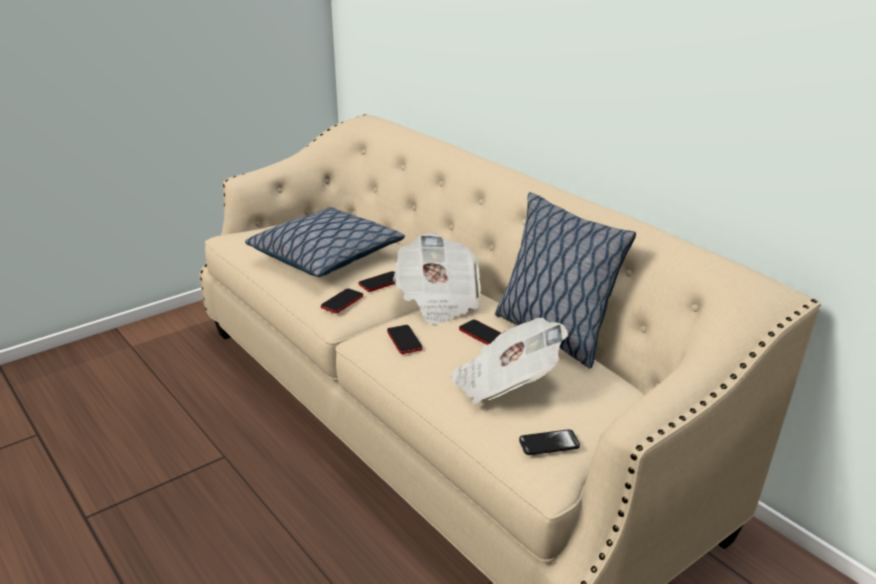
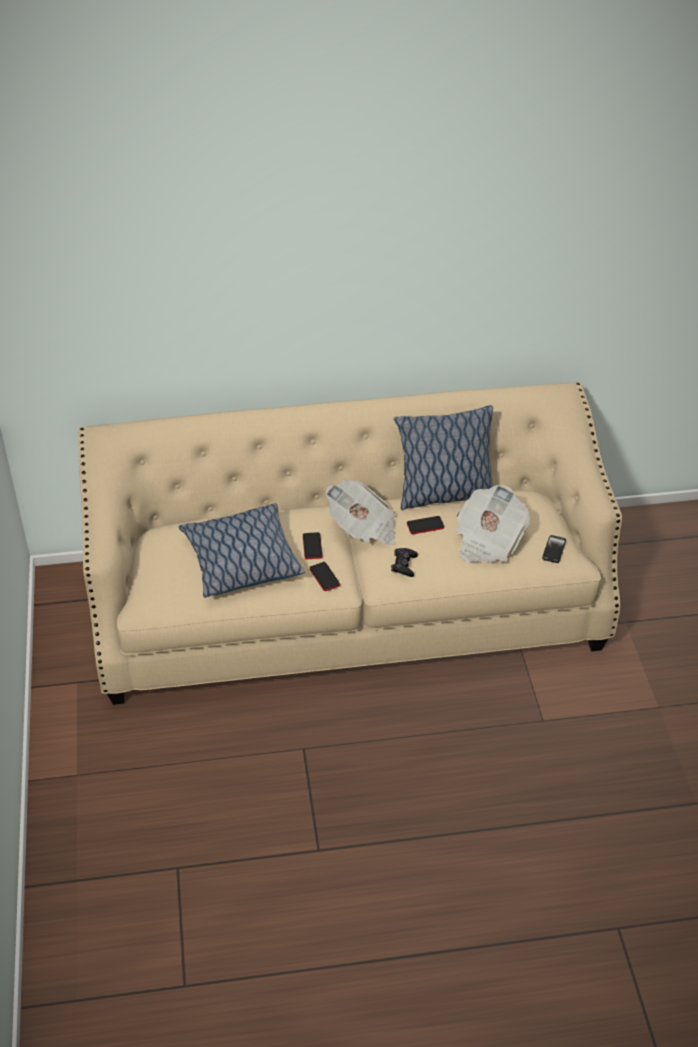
camera: 60 degrees left, 15 degrees up
phone [387,325,423,354] -> black game controller [391,548,418,577]

